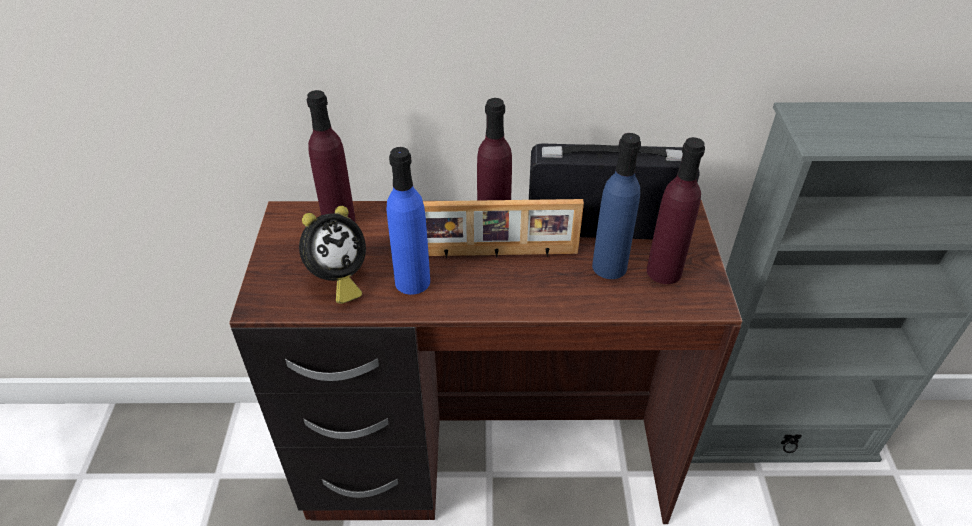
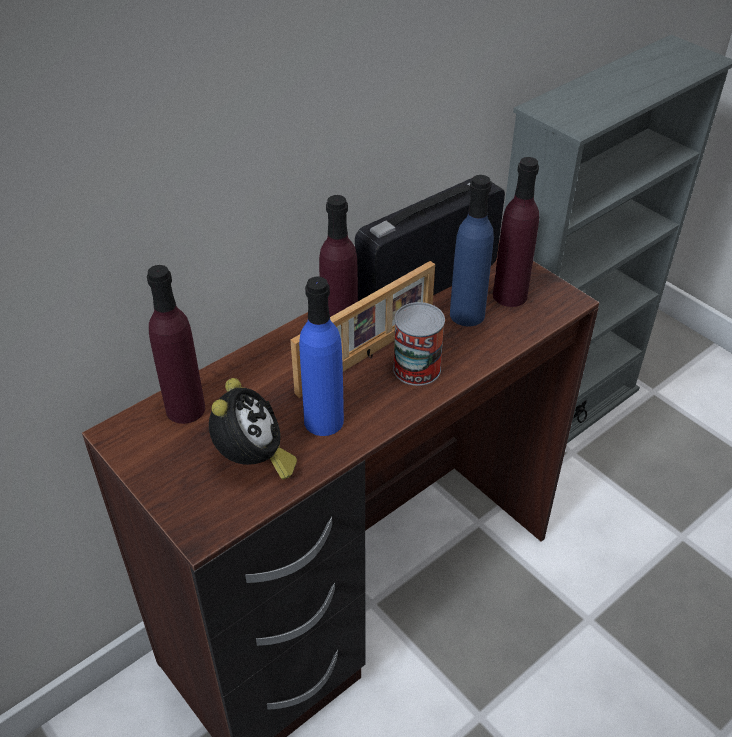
camera: 40 degrees left, 0 degrees up
none -> can [393,302,445,386]

